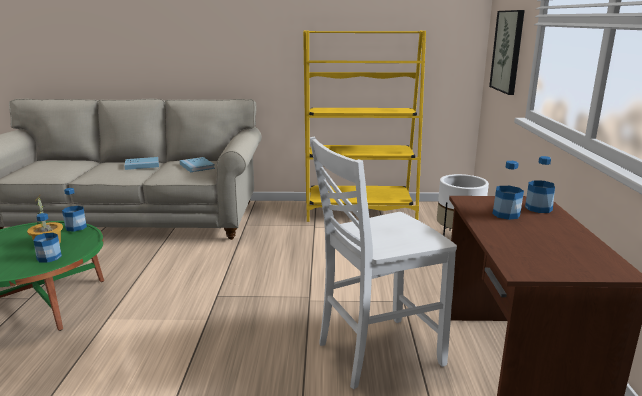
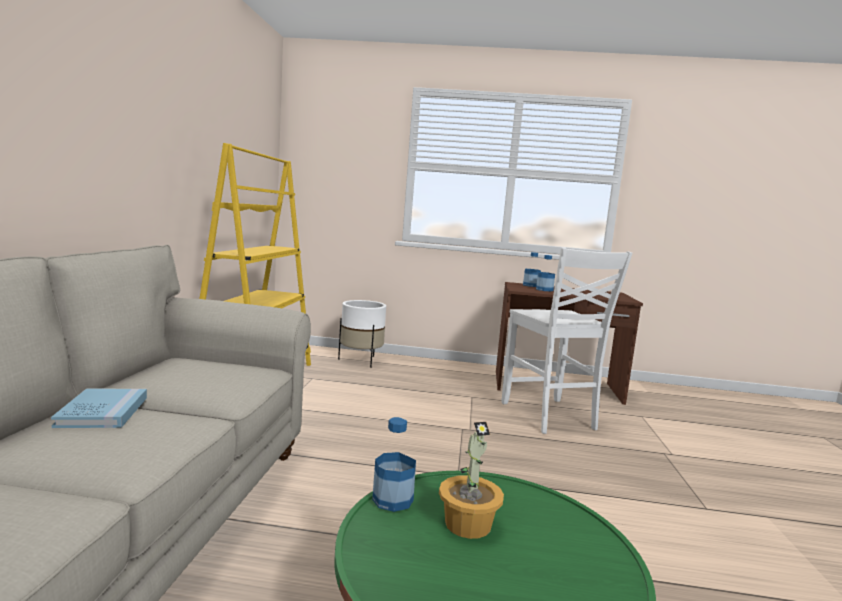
camera: 85 degrees left, 10 degrees down
bottle [34,213,62,263] -> none
blue book [180,157,215,172] -> none
picture [489,10,525,95] -> none

